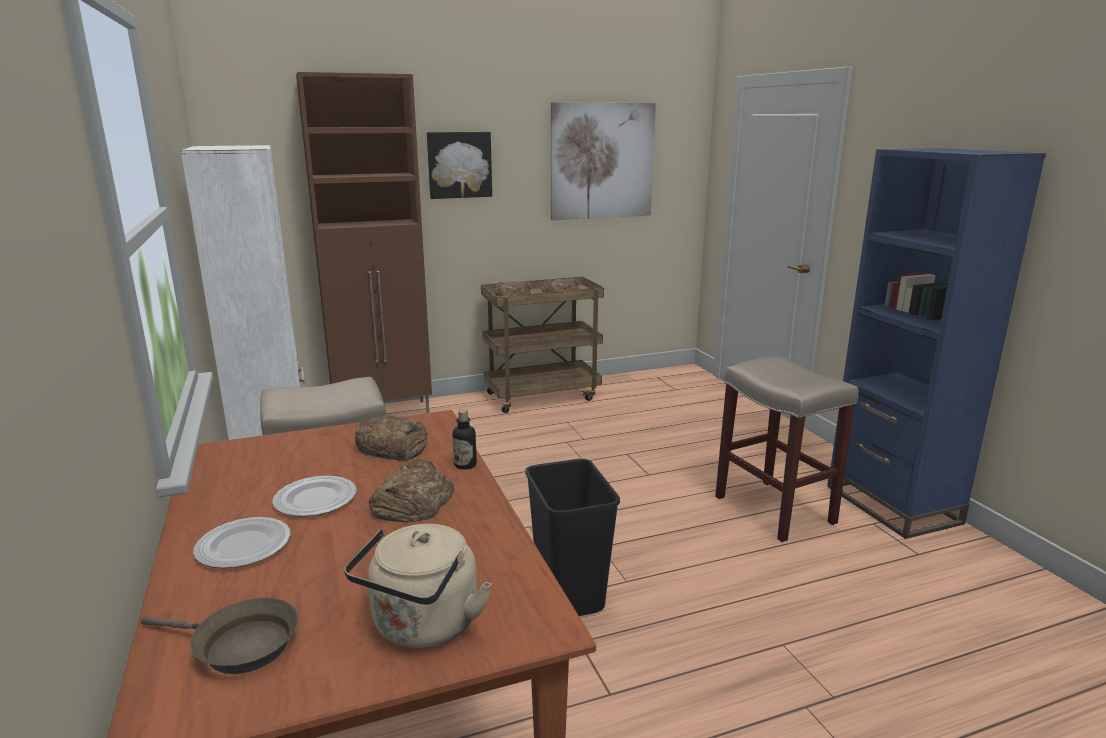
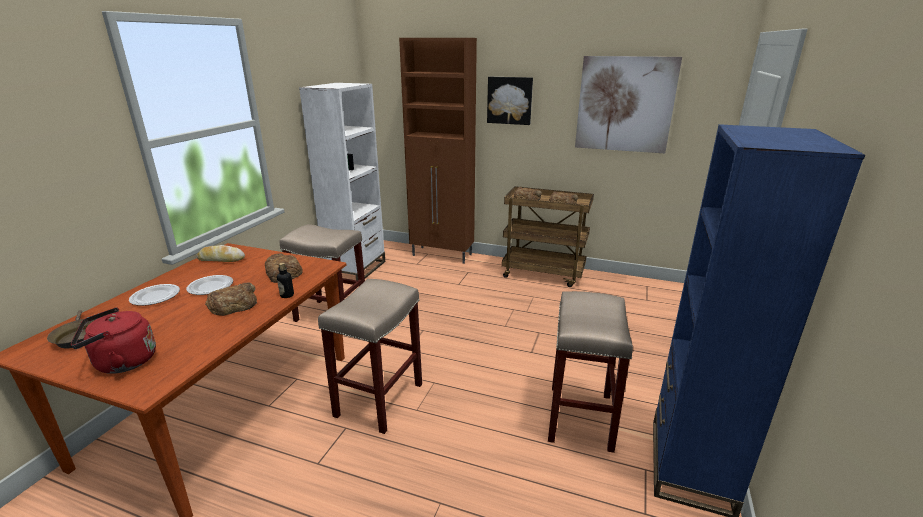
camera: 40 degrees right, 5 degrees up
beige kettle [344,524,491,648] -> red kettle [71,307,156,374]
black trash can [525,459,620,616] -> beige stool [318,279,422,434]
none -> bread [196,245,245,262]

